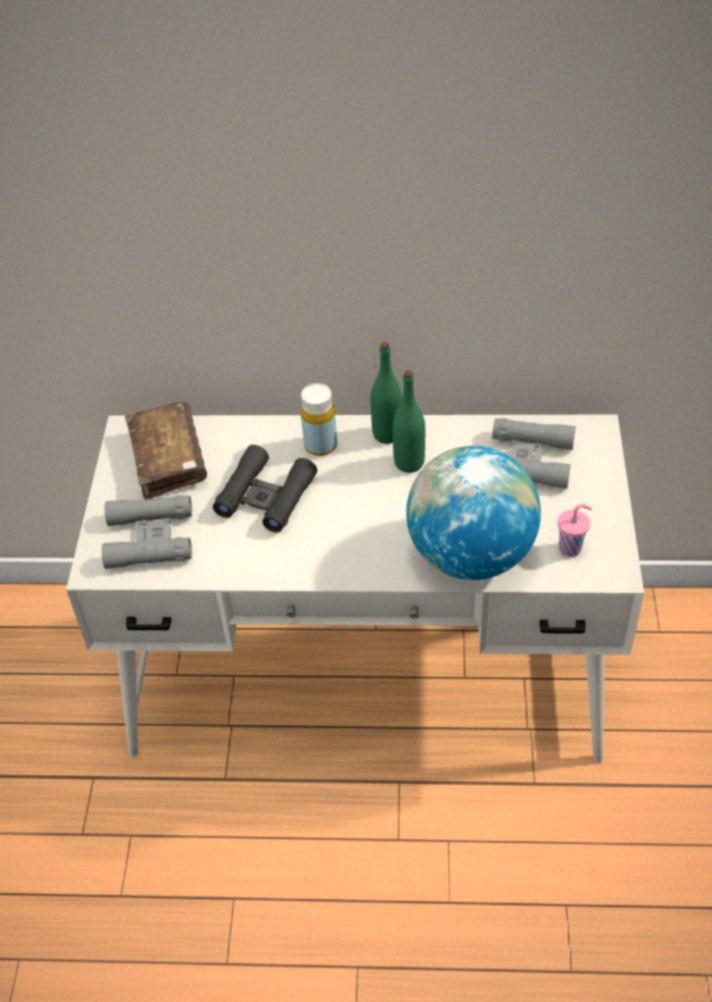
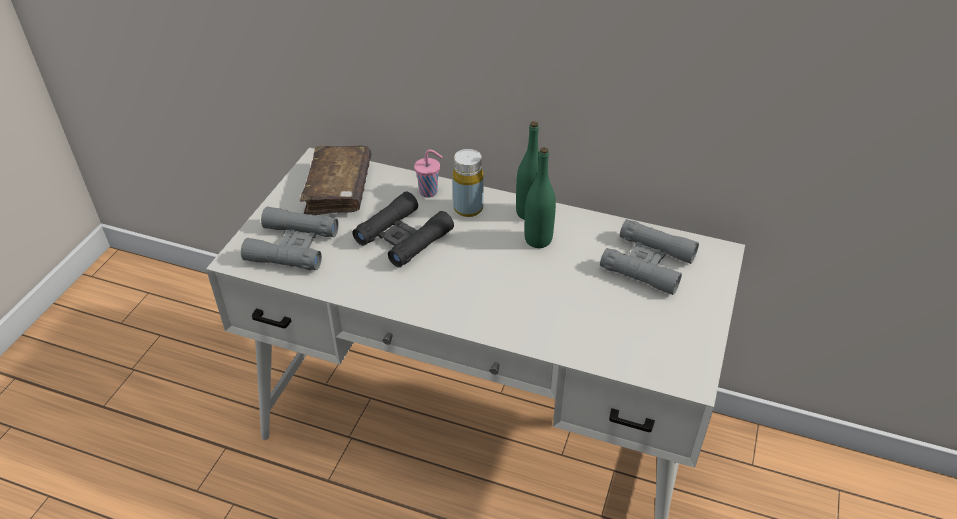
camera: 15 degrees right, 5 degrees down
globe [406,446,541,580] -> none
pink cup [558,504,592,557] -> pink cup moved to [414,149,442,198]

